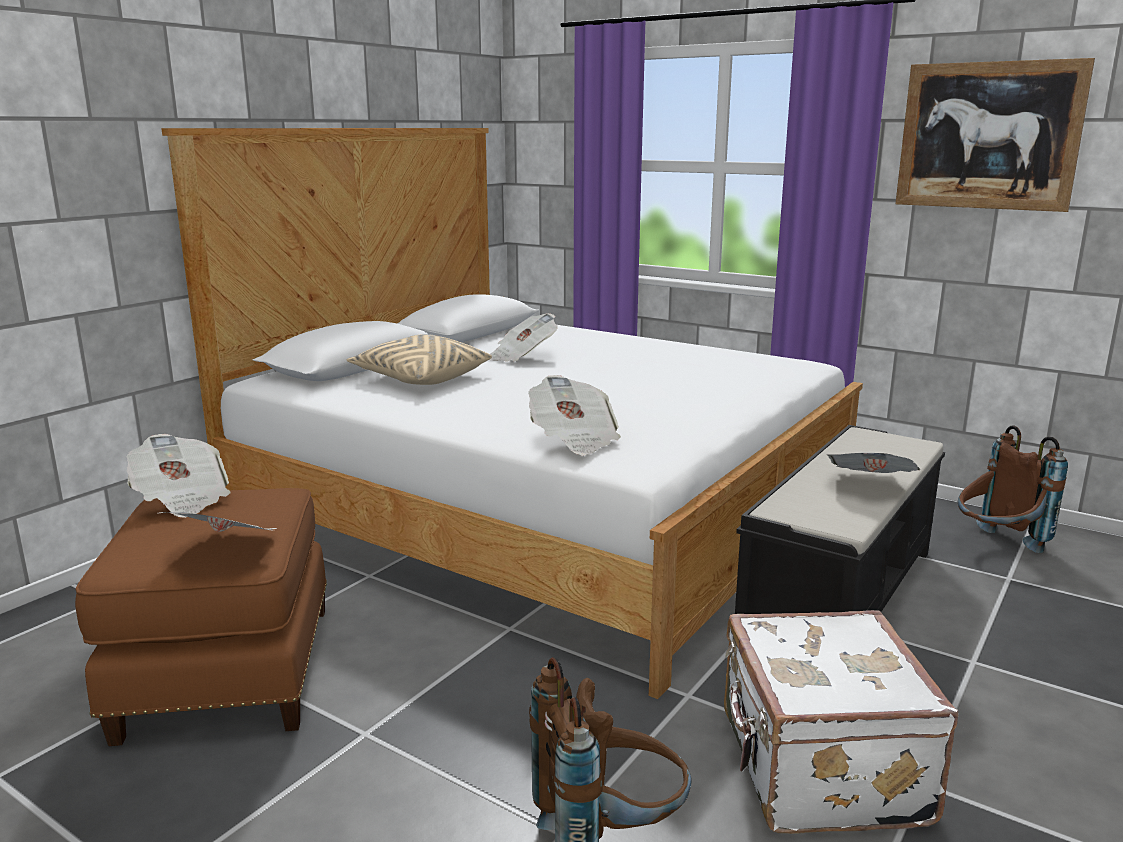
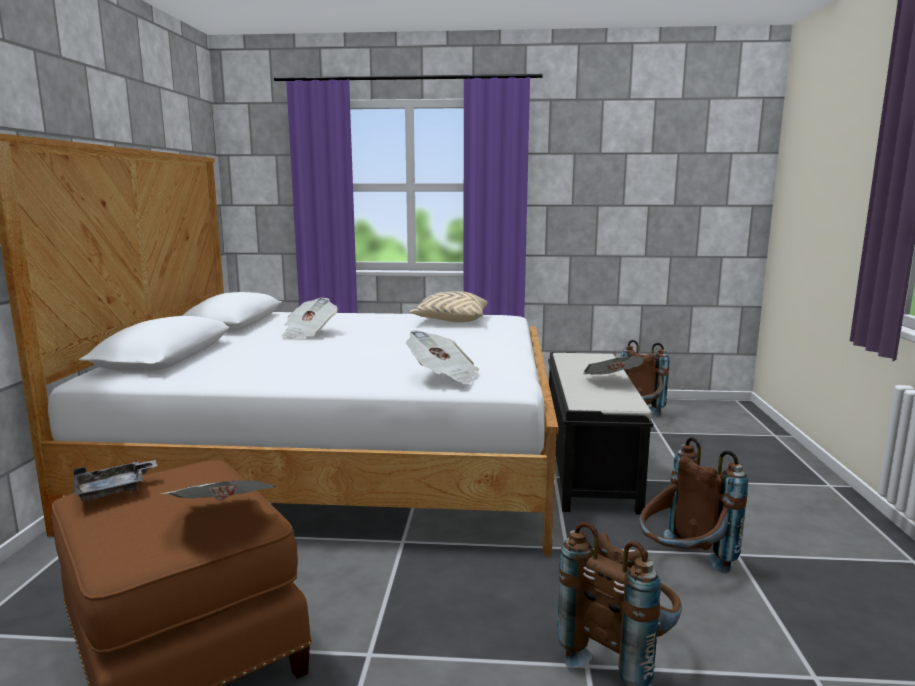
camera: 30 degrees left, 5 degrees down
newspaper [127,434,230,518] -> grey tray [74,460,157,501]
beige pillow [346,334,492,385] -> beige pillow moved to [409,291,488,322]
white suitcase [724,610,958,834] -> brown backpack [639,437,748,573]
picture [896,58,1095,212] -> none

